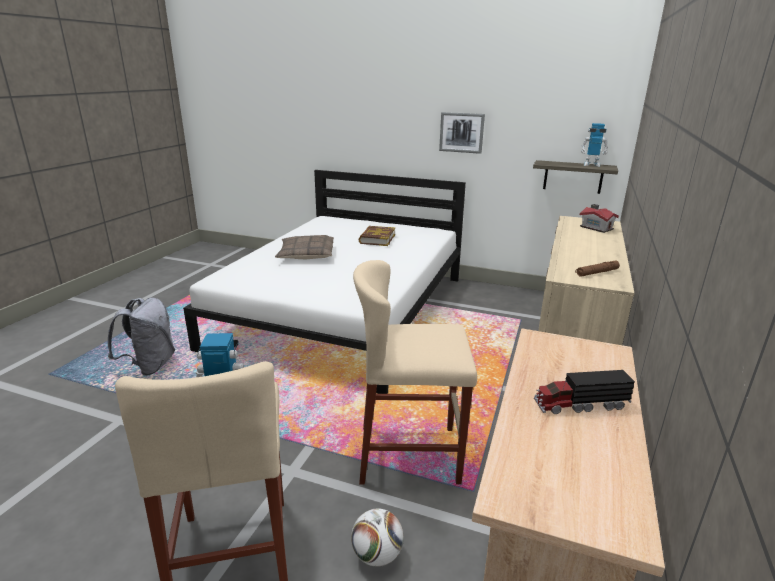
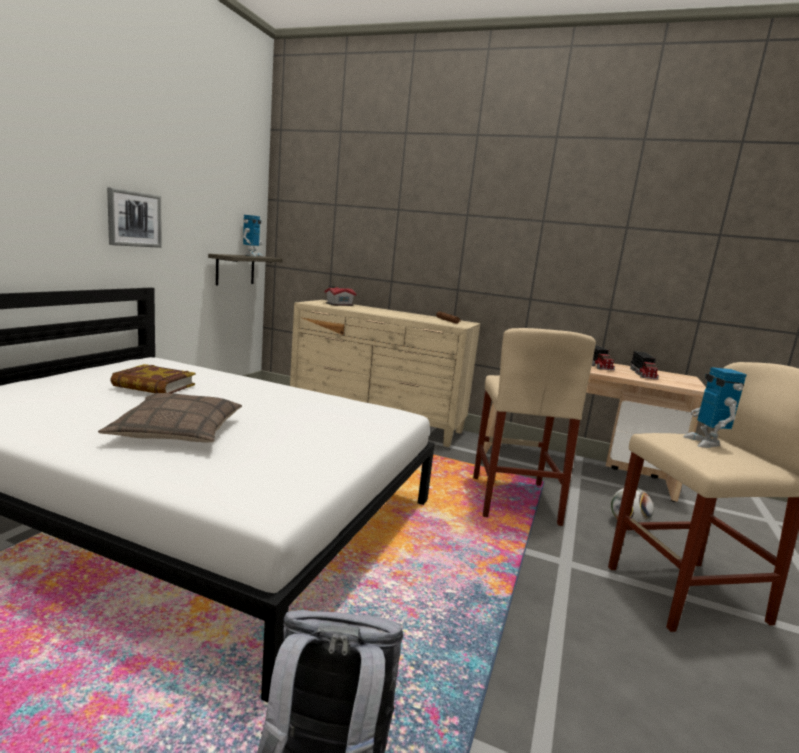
camera: 90 degrees left, 10 degrees down
none -> toy truck [630,351,659,380]

